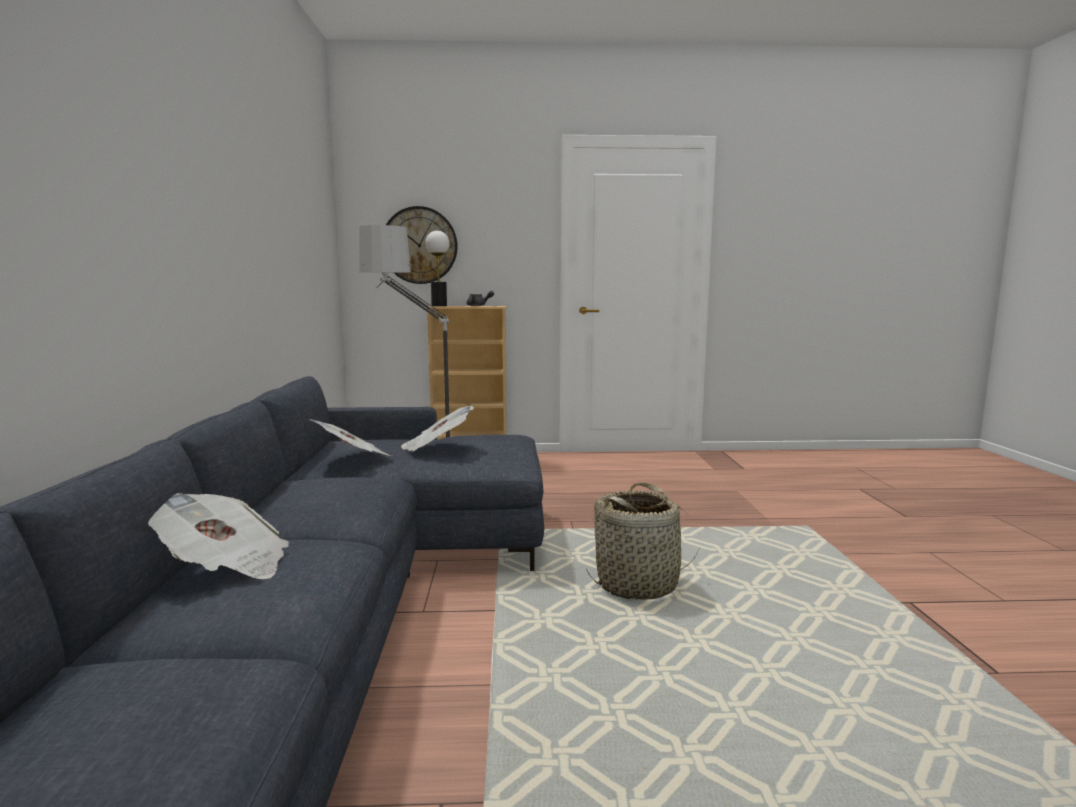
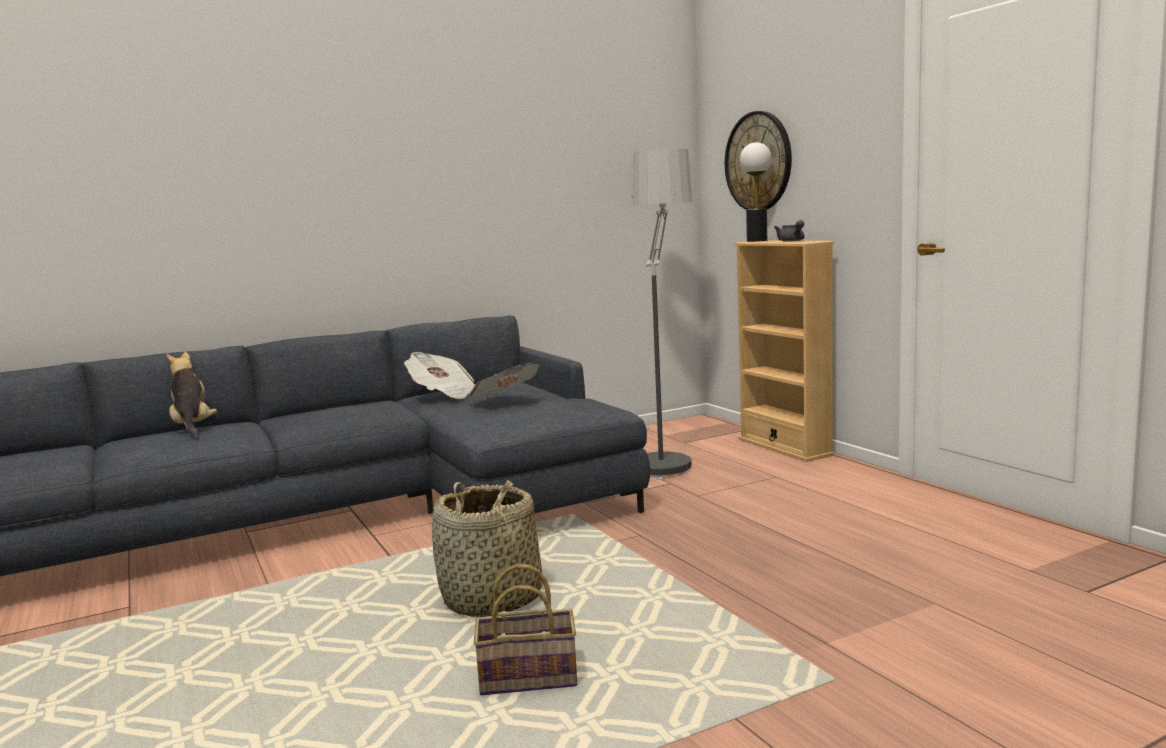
camera: 65 degrees right, 0 degrees up
newspaper [148,493,289,579] -> plush toy [166,352,217,439]
none -> basket [474,564,577,695]

